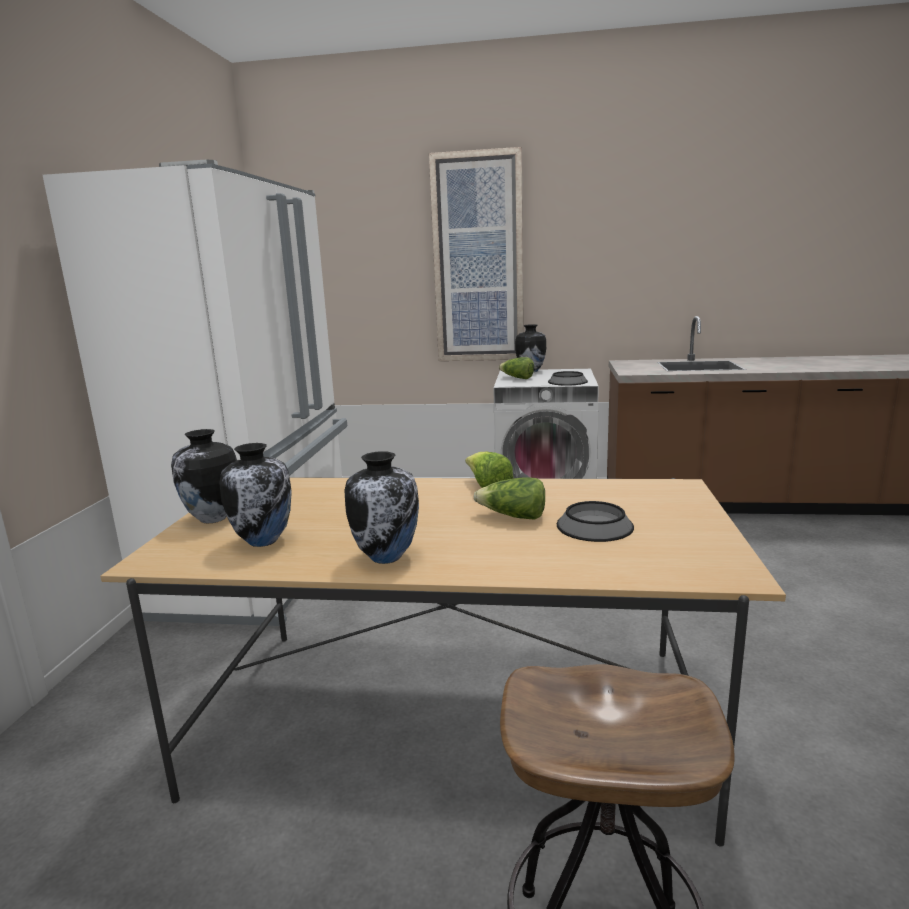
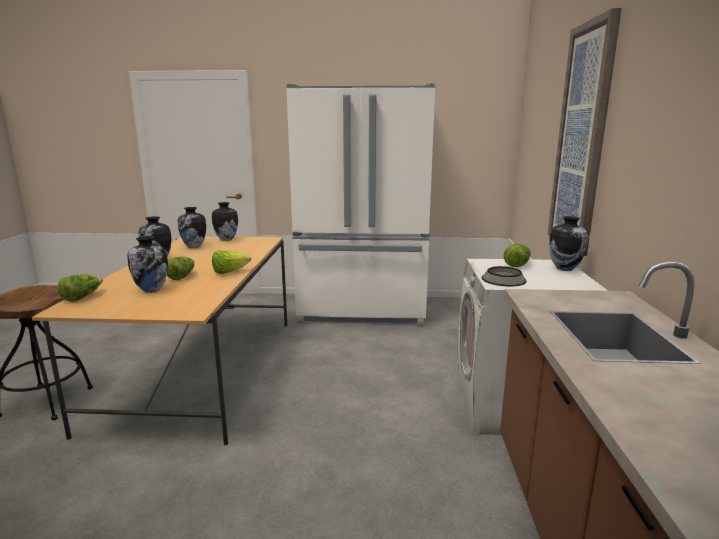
camera: 85 degrees right, 0 degrees up
bowl [557,501,634,542] -> vase [127,236,168,292]
none -> lettuce [57,275,103,302]

